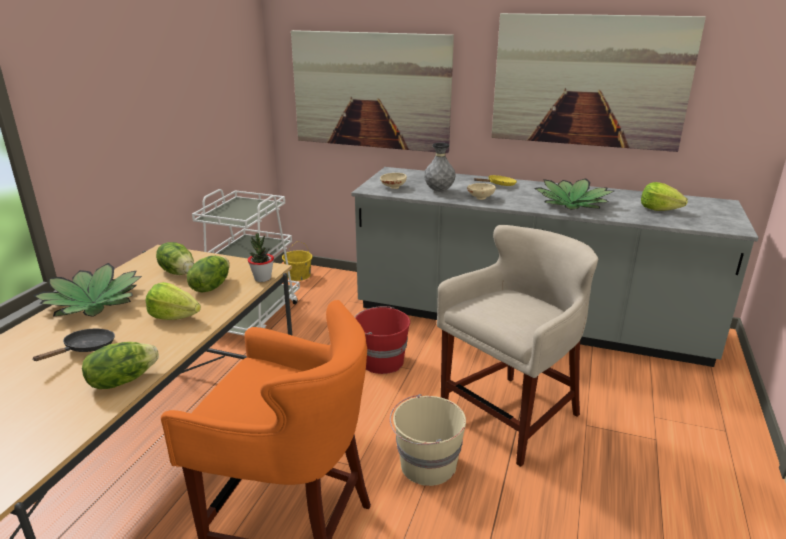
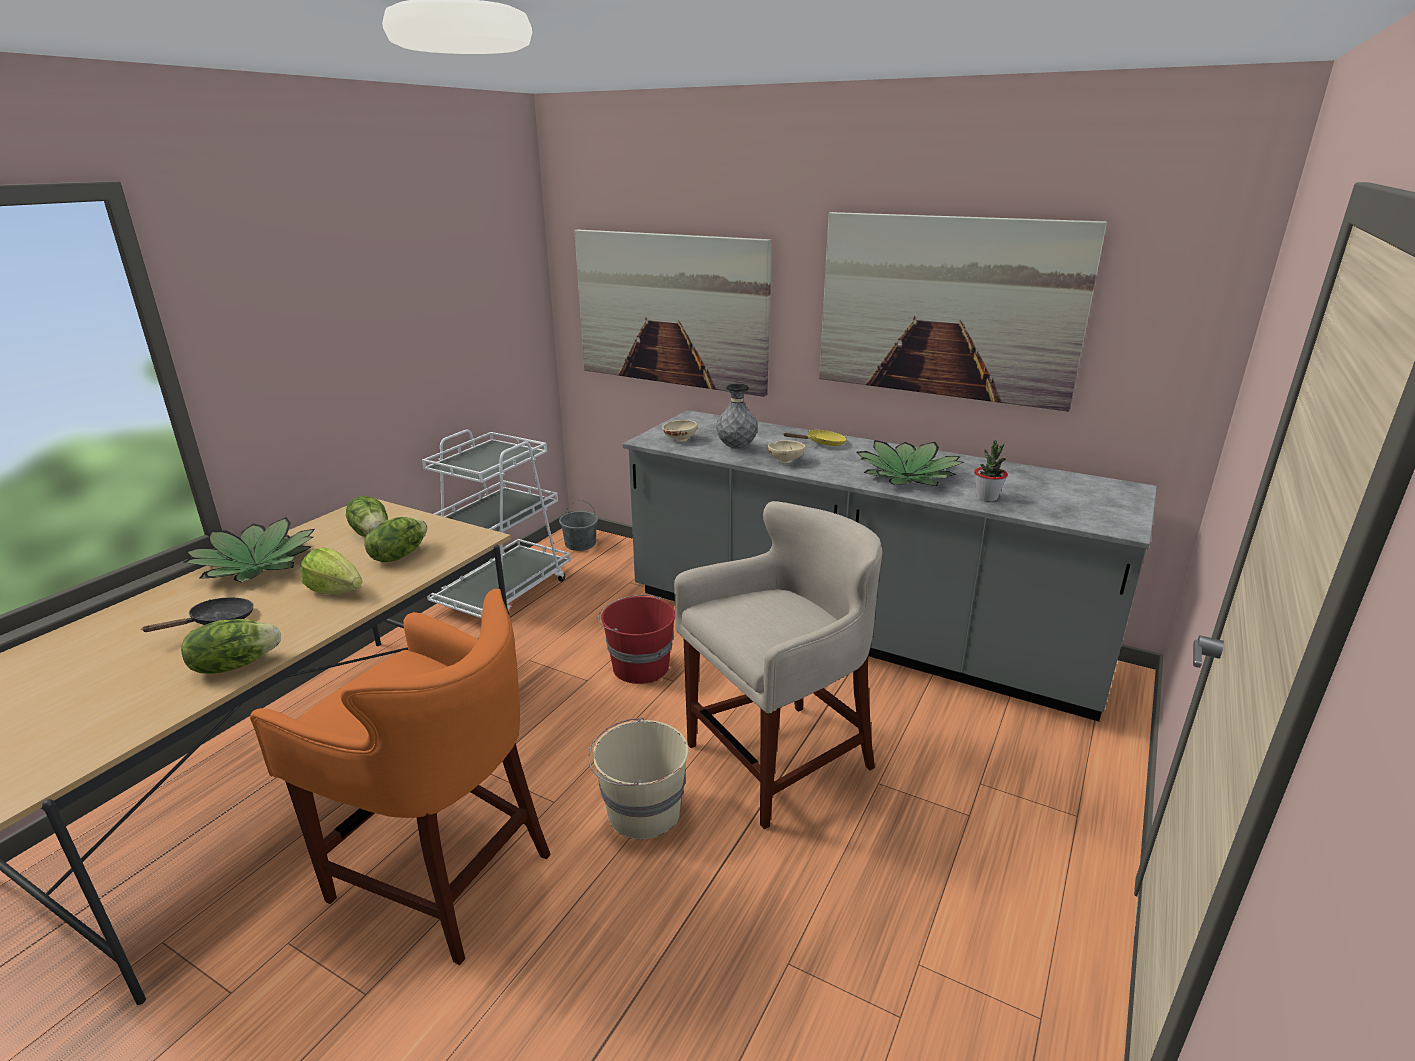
camera: 10 degrees right, 0 degrees up
potted plant [248,233,274,282] -> potted plant moved to [974,440,1008,502]
yellow bucket [282,242,312,281] -> grey bucket [559,500,598,551]
lettuce [641,182,688,211] -> none

